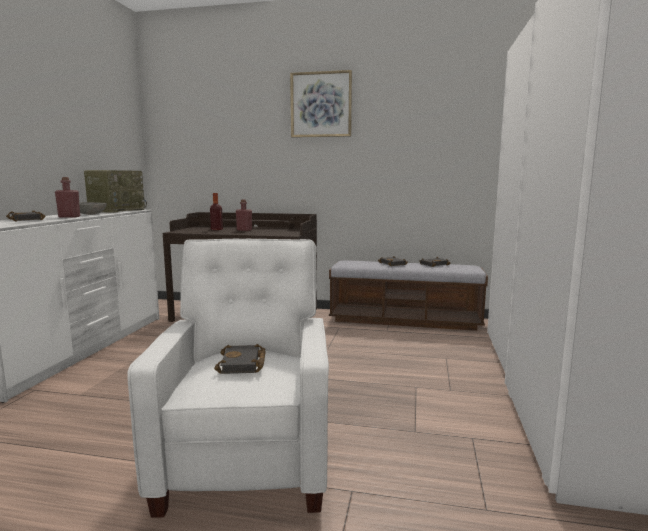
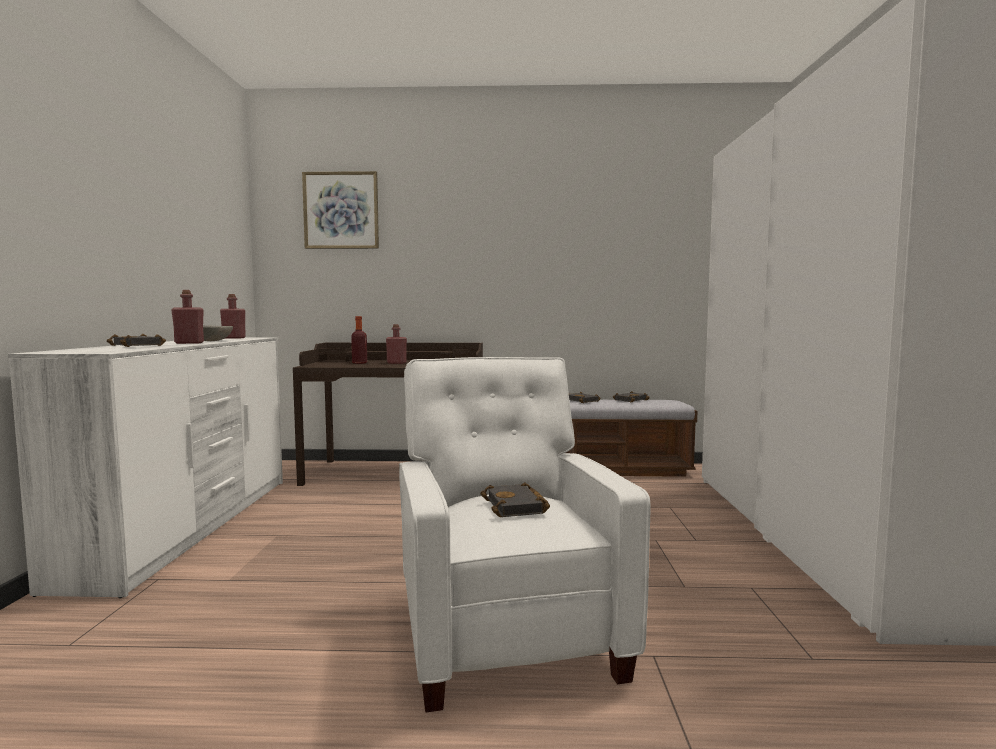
camera: 10 degrees left, 5 degrees down
radio [84,170,147,213] -> red bottle [220,294,246,339]
picture [290,70,352,138] -> picture moved to [302,171,379,249]

